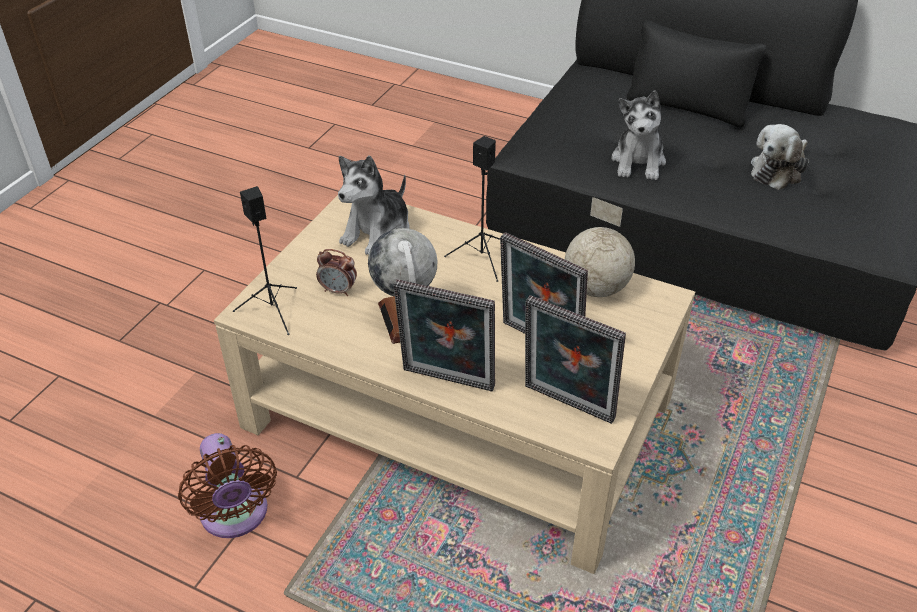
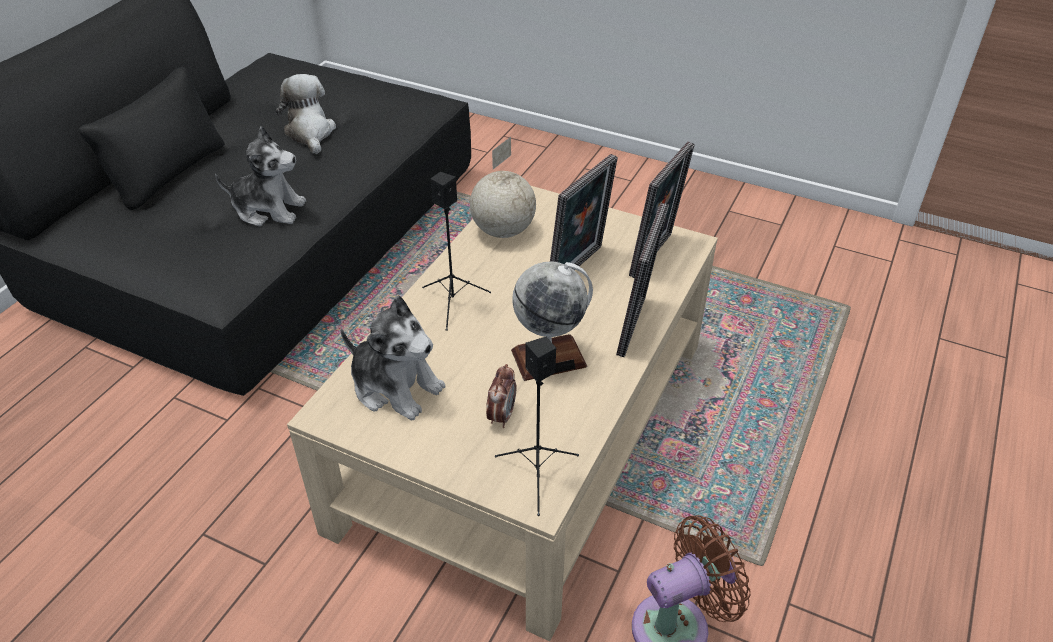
camera: 90 degrees left, 0 degrees up
plush toy [751,124,809,190] -> plush toy turned 150 degrees counterclockwise [276,74,336,154]

